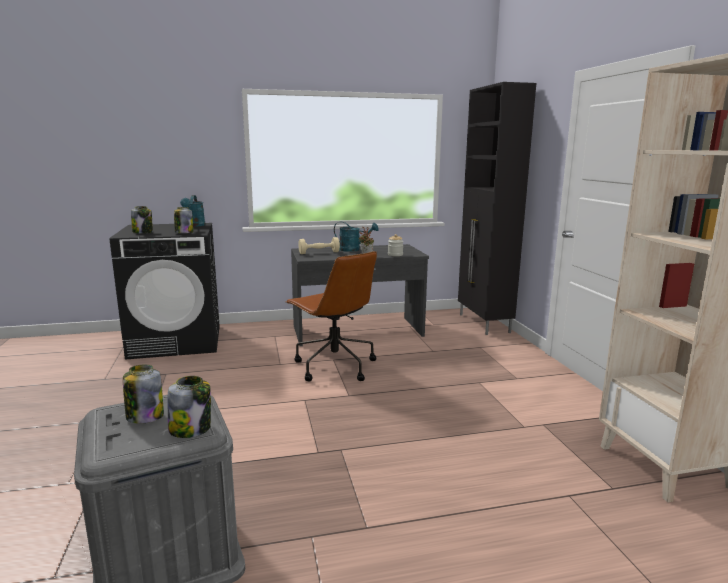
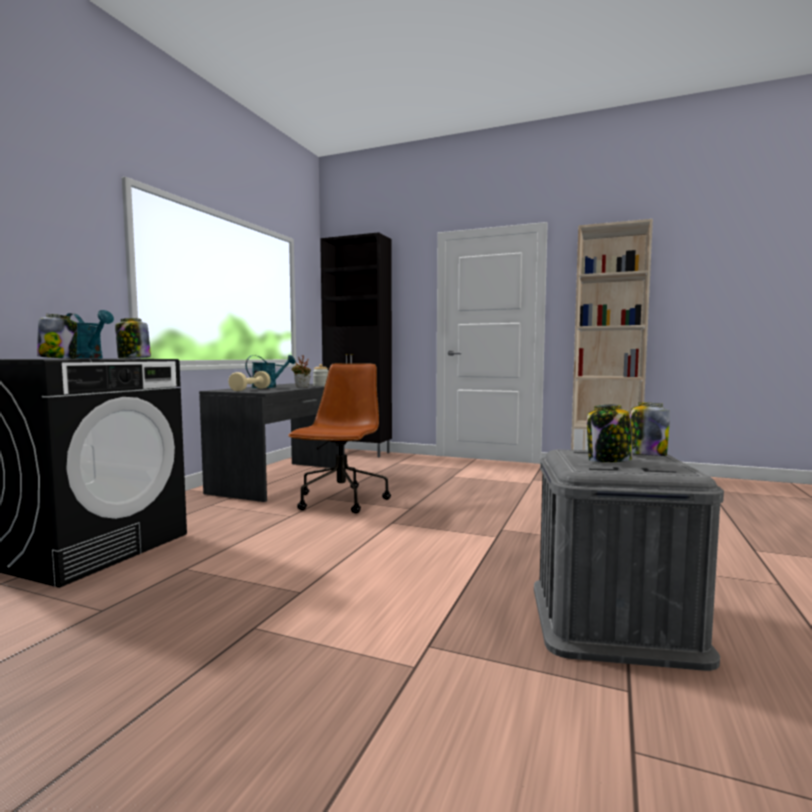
camera: 55 degrees left, 10 degrees down
brown office chair [285,251,377,381] -> brown office chair turned 75 degrees counterclockwise [288,363,391,514]

